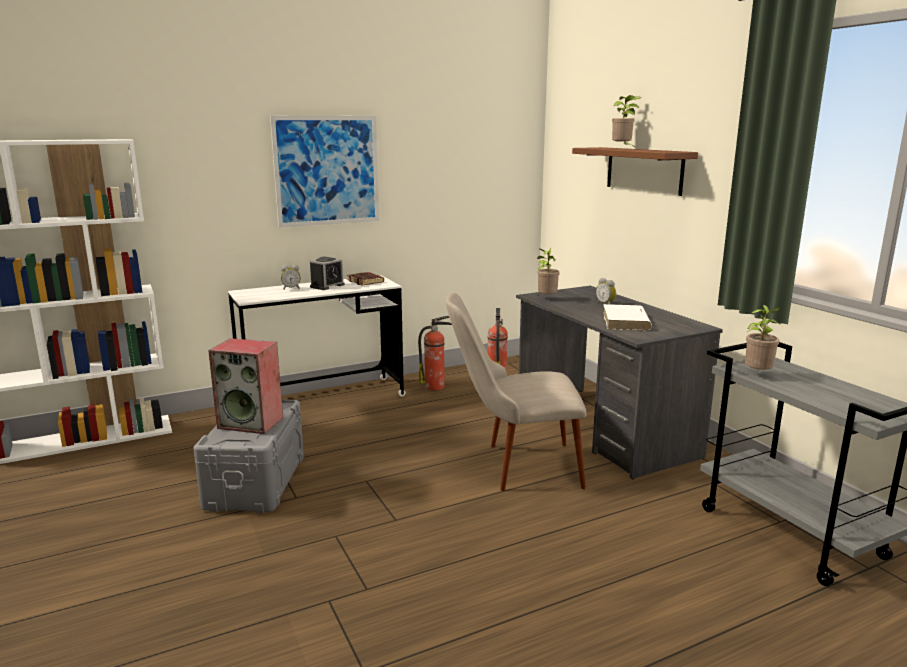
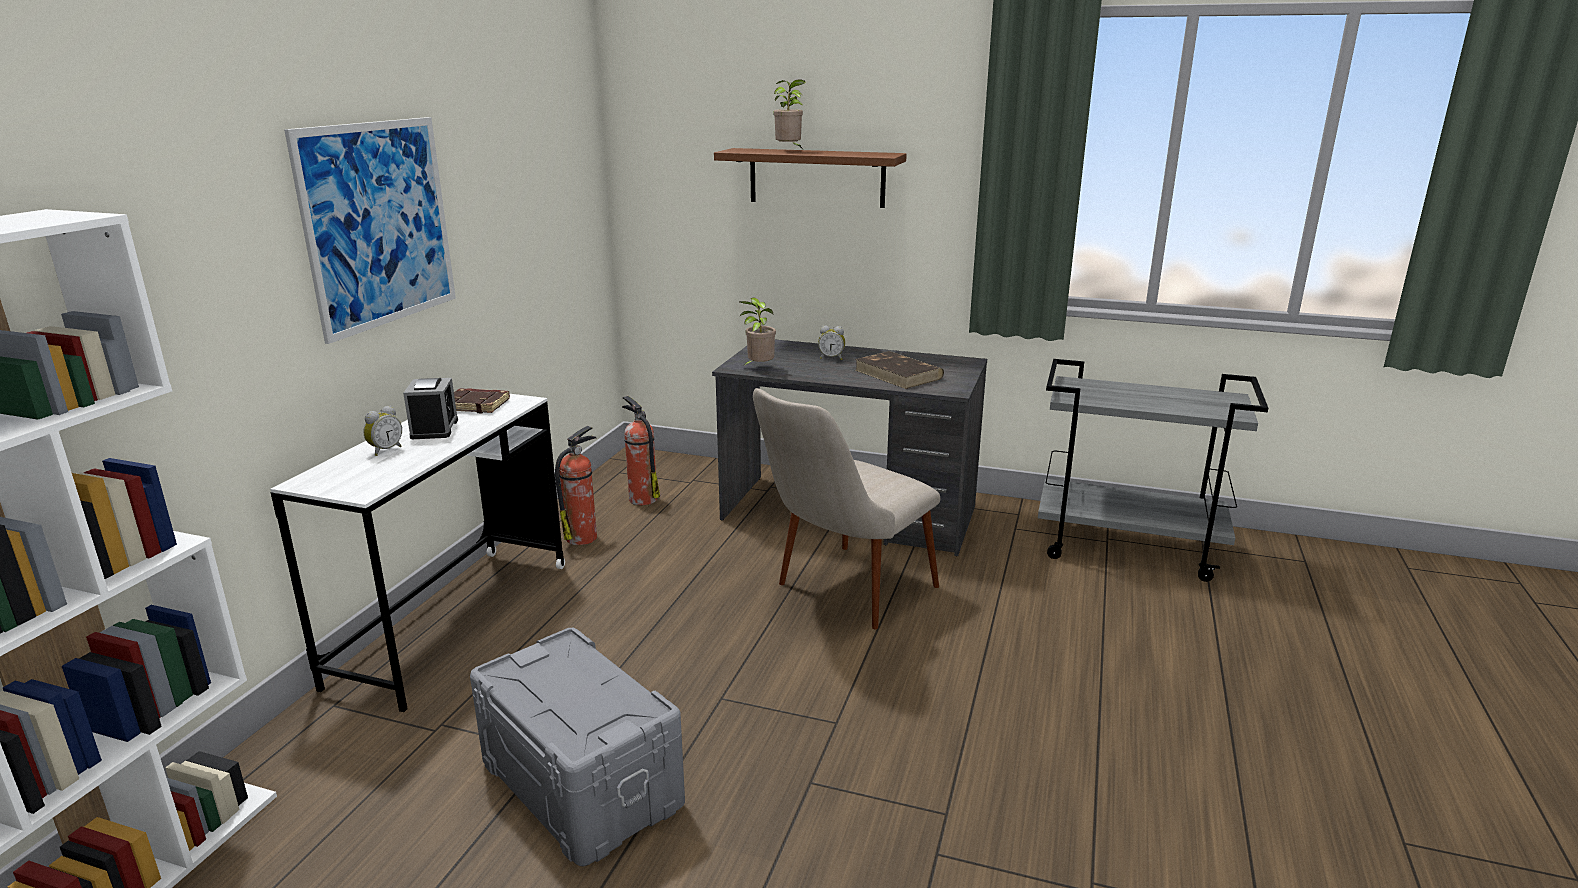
camera: 45 degrees left, 5 degrees up
speaker [208,338,283,434] -> none
white book [603,304,652,331] -> brown book [855,351,944,389]
potted plant [745,305,782,370] -> none

